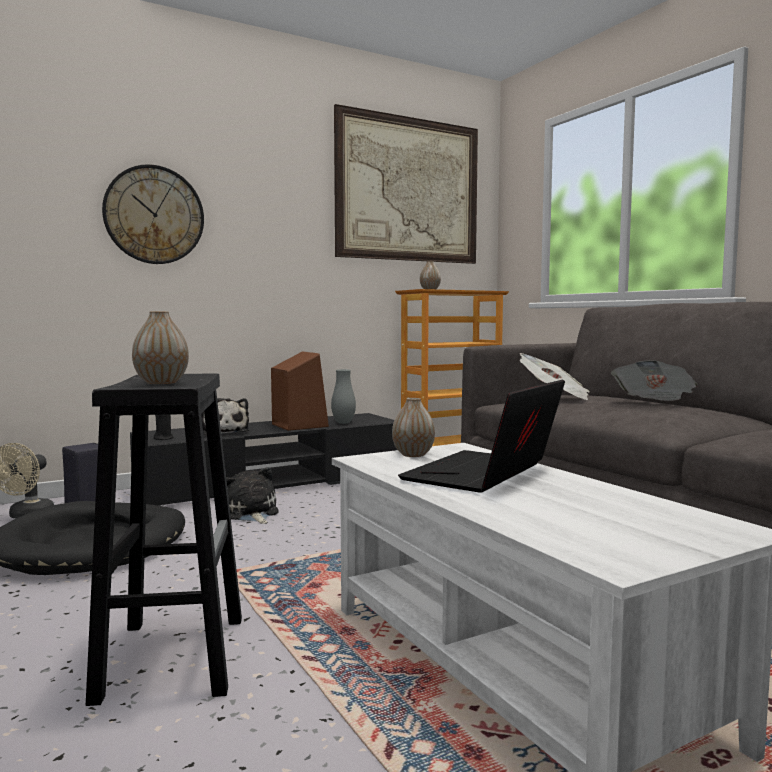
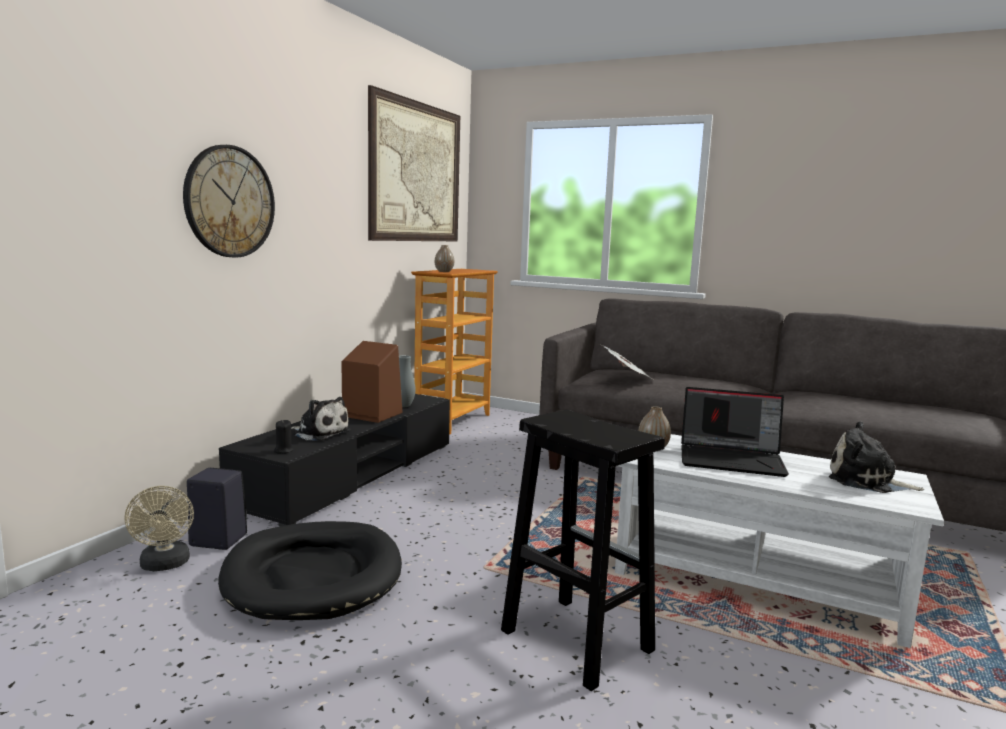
camera: 35 degrees left, 5 degrees up
vase [132,311,189,384] -> none
plush toy [226,467,279,524] -> plush toy moved to [829,422,924,493]
laptop [398,380,565,493] -> laptop turned 75 degrees counterclockwise [681,387,789,477]
newspaper [611,360,698,401] -> none

